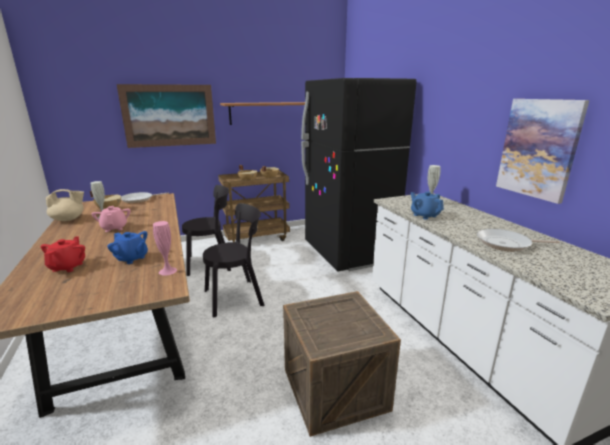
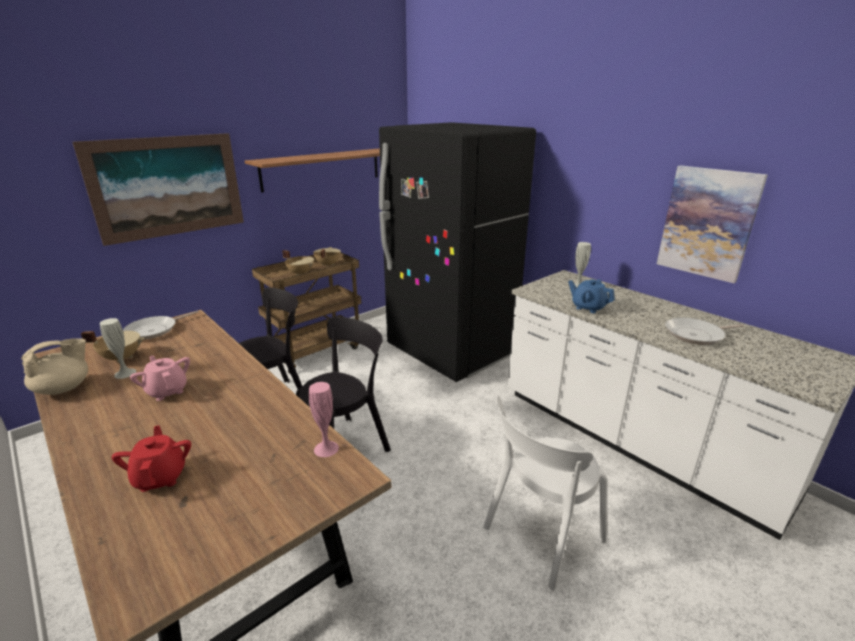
camera: 20 degrees left, 5 degrees up
blue teapot [107,231,148,264] -> none
crate [283,291,401,437] -> white chair [483,396,607,591]

